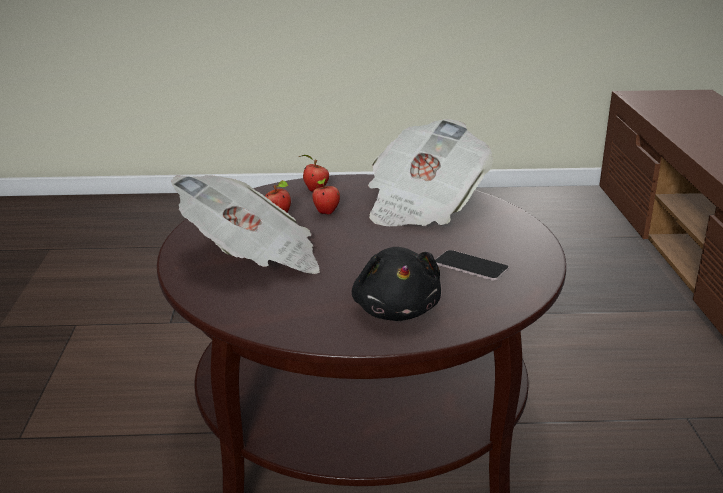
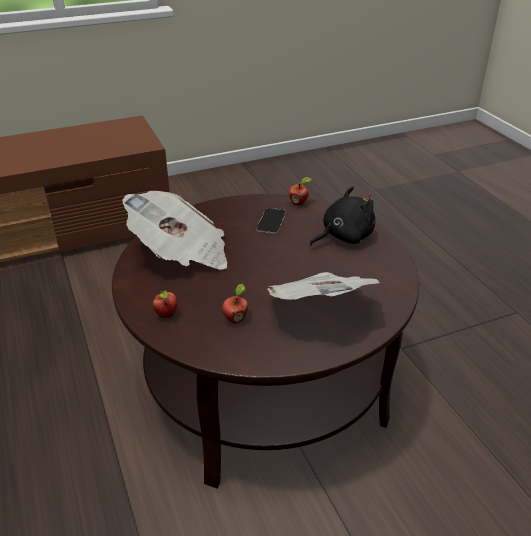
camera: 110 degrees left, 10 degrees up
apple [312,178,340,215] -> apple moved to [289,177,312,205]

